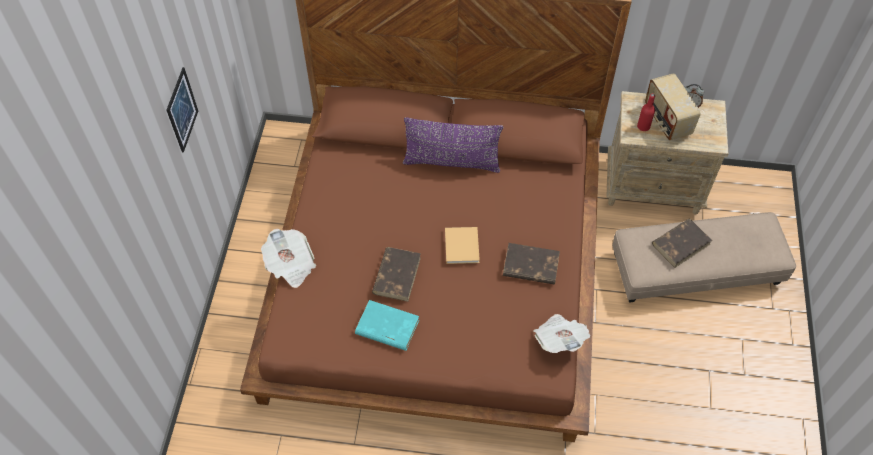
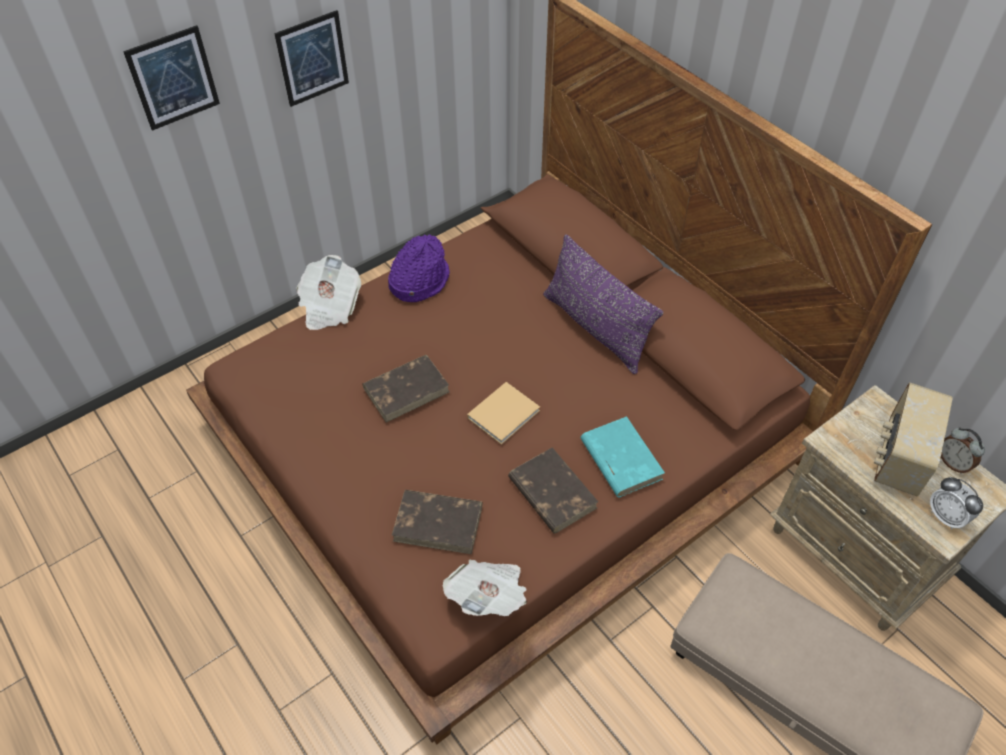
camera: 45 degrees right, 5 degrees down
turquoise book [355,300,419,351] -> turquoise book moved to [580,416,665,497]
red bottle [637,94,655,131] -> none
brown book [652,219,712,268] -> brown book moved to [392,490,482,554]
none -> picture [123,25,220,131]
none -> purple hat [388,235,450,302]
none -> alarm clock [930,477,983,530]

